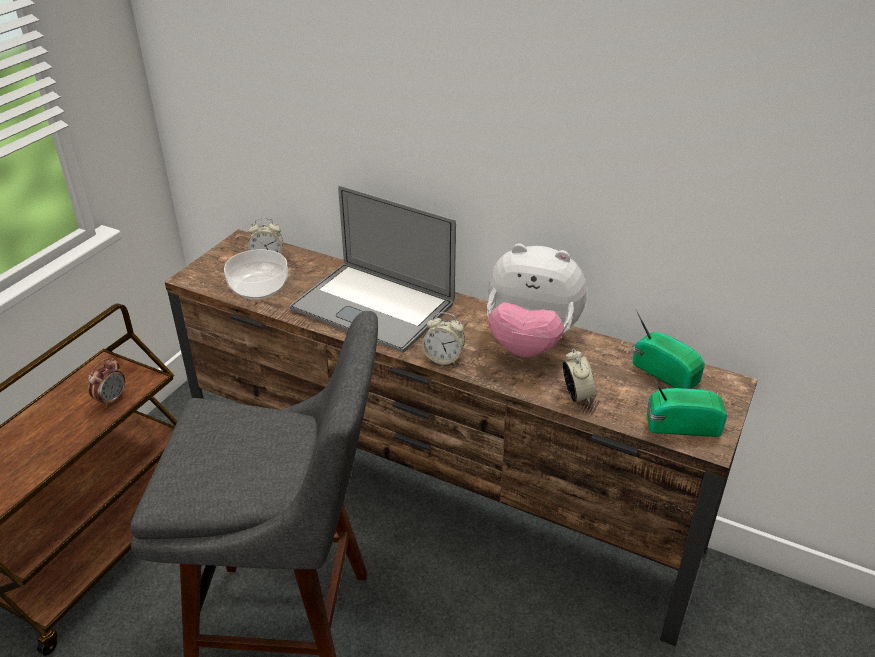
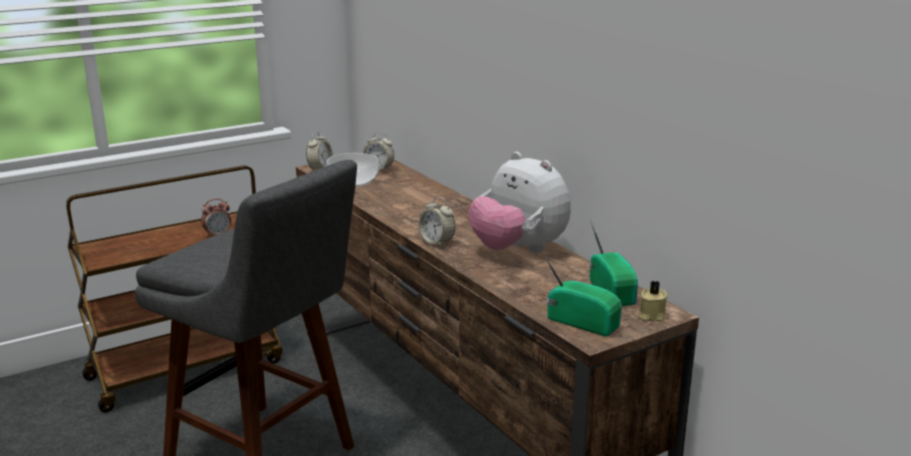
camera: 30 degrees right, 15 degrees down
laptop [290,185,456,353] -> none
alarm clock [563,349,597,404] -> alarm clock moved to [306,132,333,169]
none -> beige candle [638,281,668,322]

